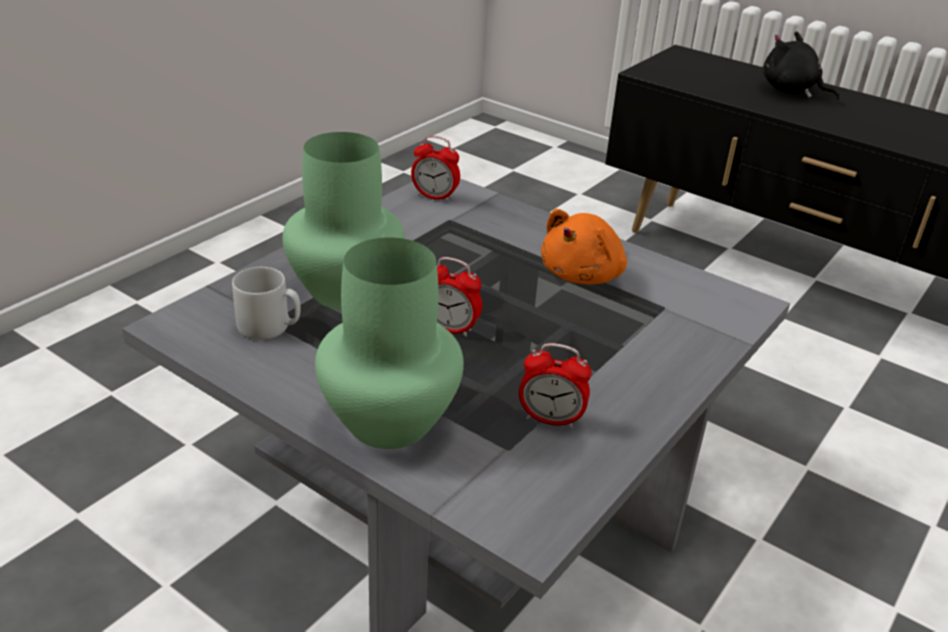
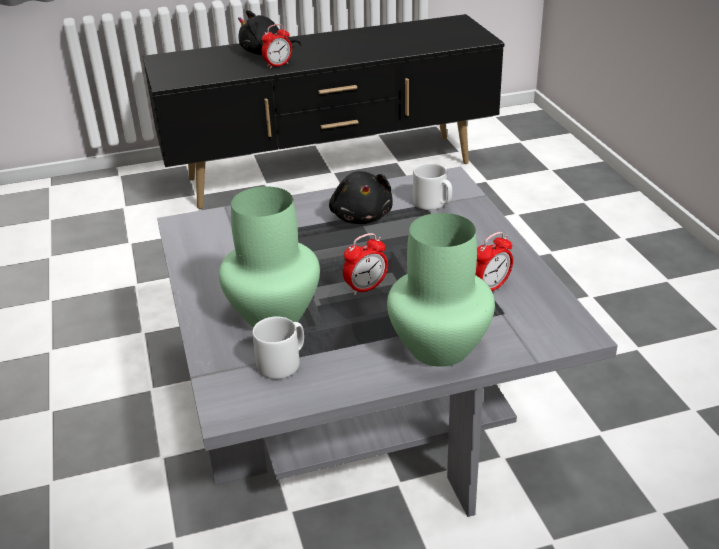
camera: 50 degrees left, 0 degrees up
alarm clock [411,135,460,202] -> alarm clock moved to [262,24,292,69]
orange plush toy [541,209,627,285] -> black plush toy [329,171,393,224]
none -> grey mug [413,163,452,210]

